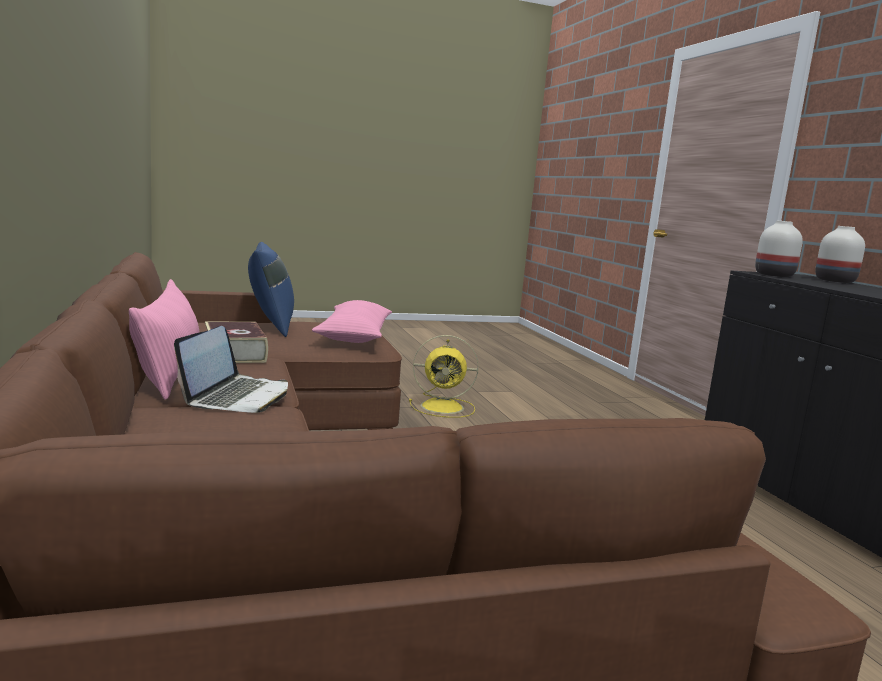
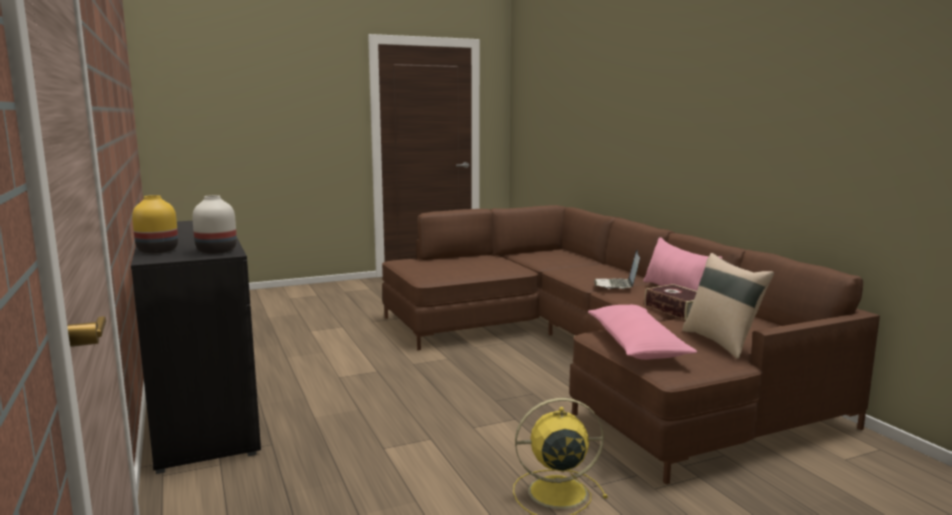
camera: 175 degrees right, 0 degrees up
blue pillow [248,242,294,337] -> beige pillow [682,253,774,359]
white vase [815,226,865,283] -> yellow vase [132,195,178,254]

